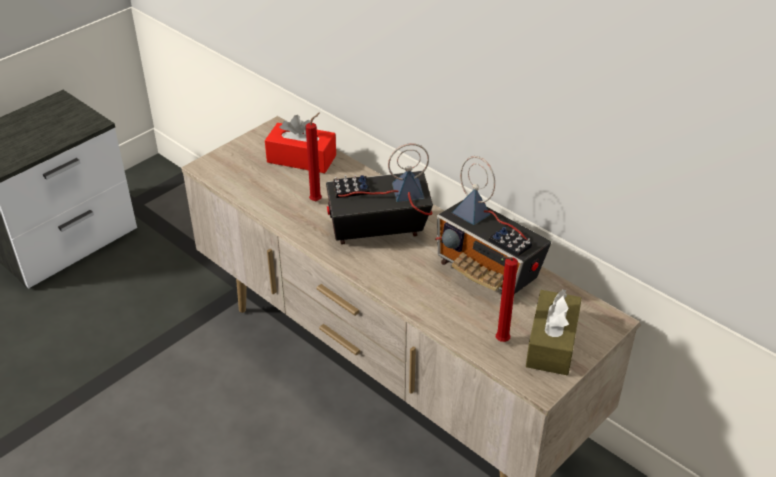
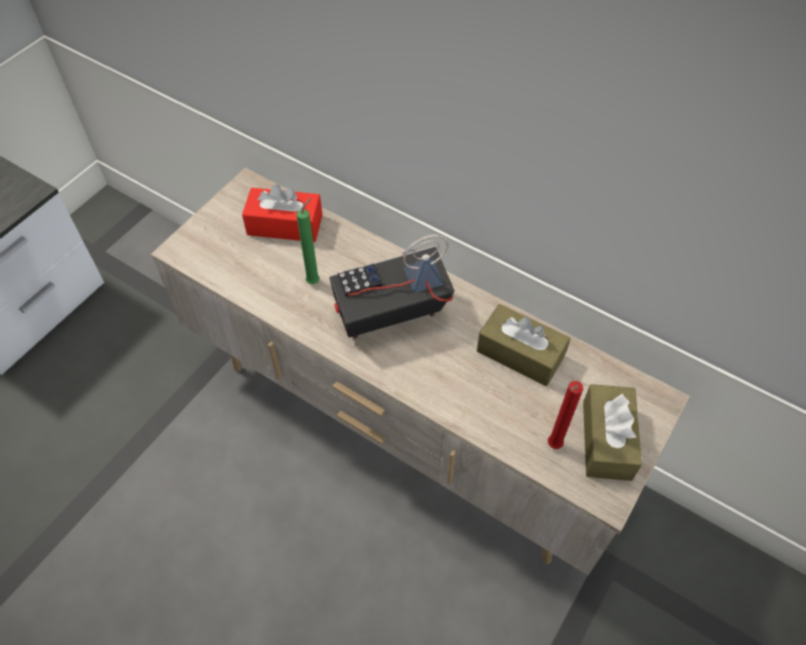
camera: 10 degrees left, 15 degrees up
red candle [306,113,322,201] -> green candle [297,198,320,284]
radio [435,156,551,294] -> brown tissue box [477,304,570,386]

